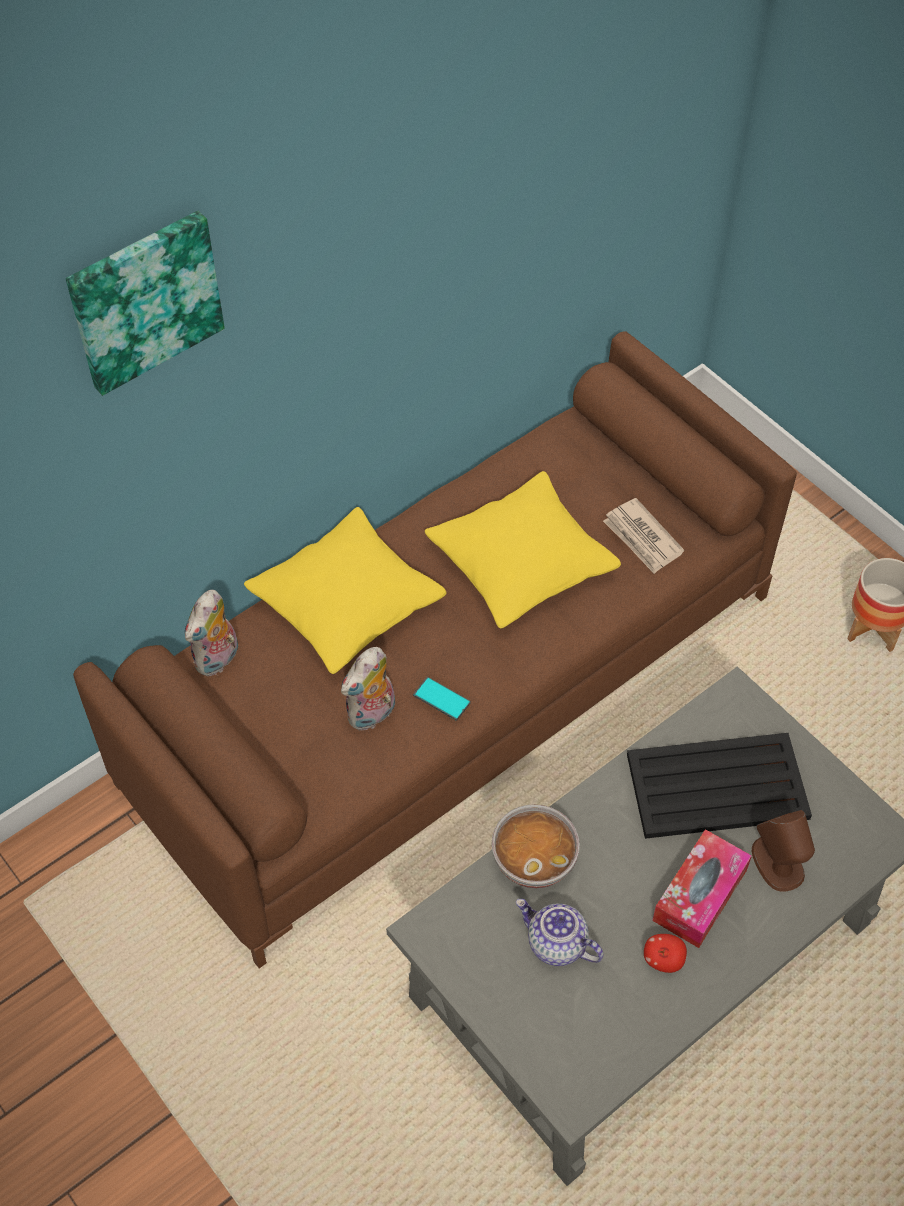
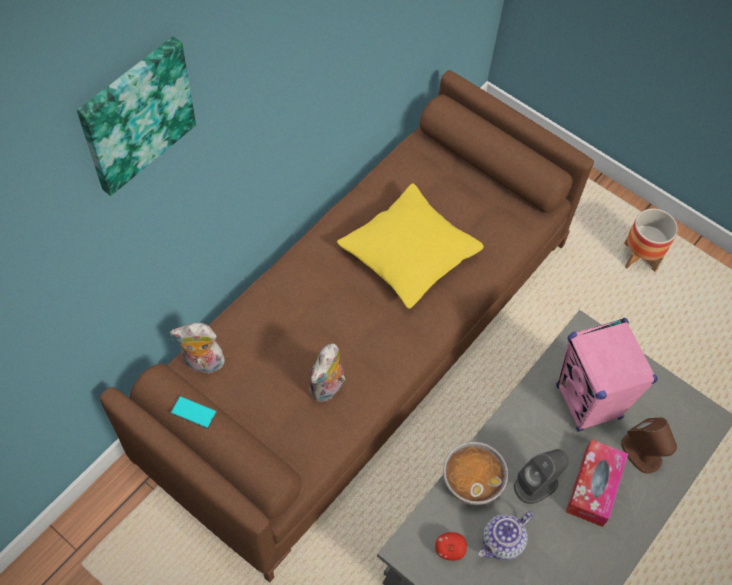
camera: 15 degrees left, 5 degrees up
plush toy [185,590,238,677] -> plush toy turned 75 degrees clockwise [170,323,225,373]
yellow pillow [244,507,447,674] -> none
phone [413,677,471,721] -> phone moved to [170,396,217,429]
teapot [516,899,603,966] -> teapot turned 60 degrees counterclockwise [478,511,534,561]
newspaper [603,498,684,574] -> none
black tray [627,733,812,839] -> pink speaker [556,318,658,432]
apple [644,934,687,973] -> apple moved to [435,532,467,561]
none -> grey speaker [514,449,569,504]

